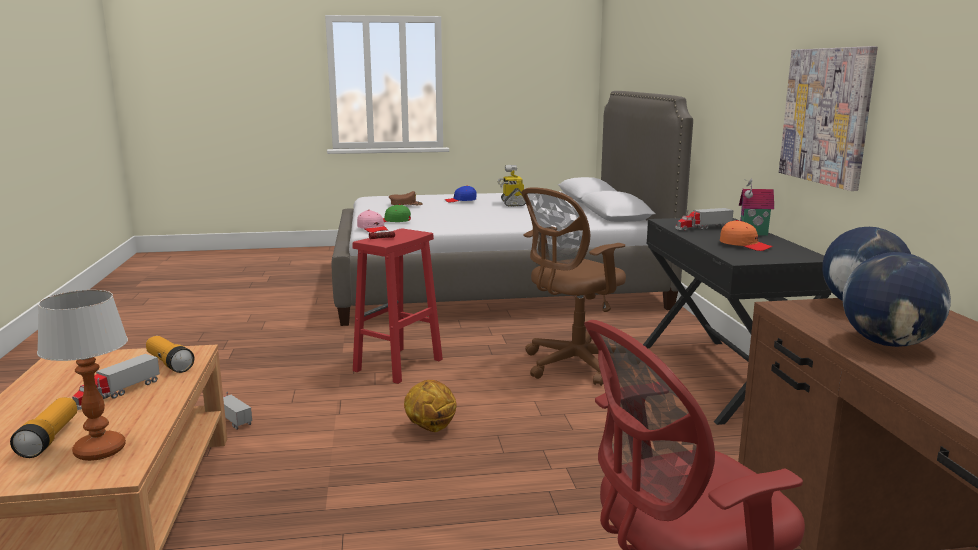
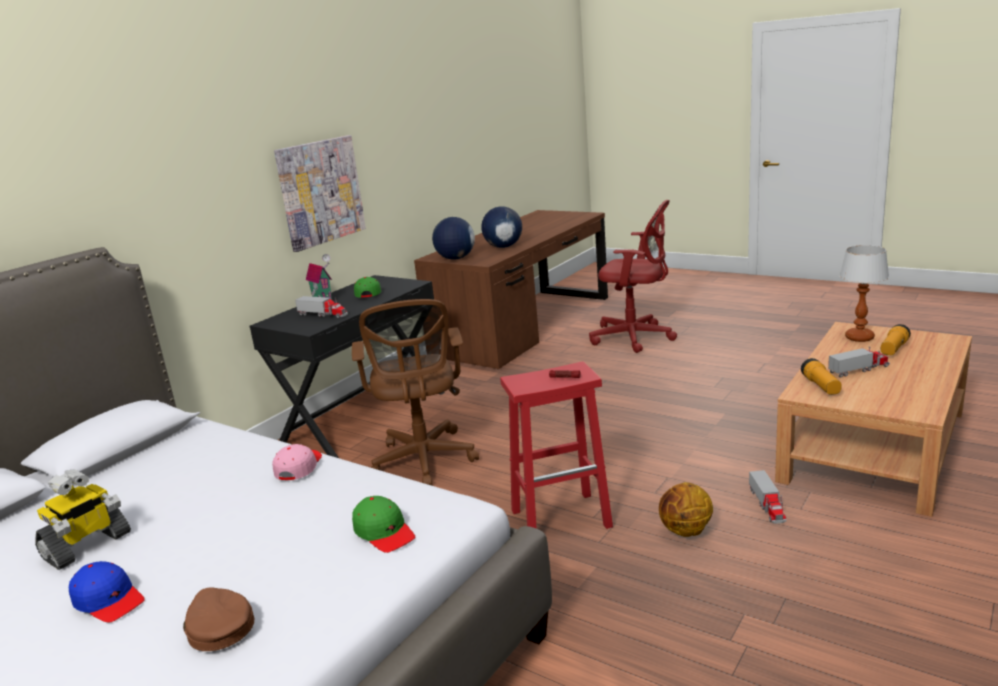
camera: 135 degrees left, 5 degrees up
pink cap [357,210,388,233] -> pink cap moved to [272,444,322,480]
basketball [404,380,457,432] -> basketball moved to [659,482,713,537]
brown office chair [522,187,626,386] -> brown office chair turned 75 degrees clockwise [352,299,479,486]
orange cap [720,220,773,251] -> green cap [354,277,381,298]

